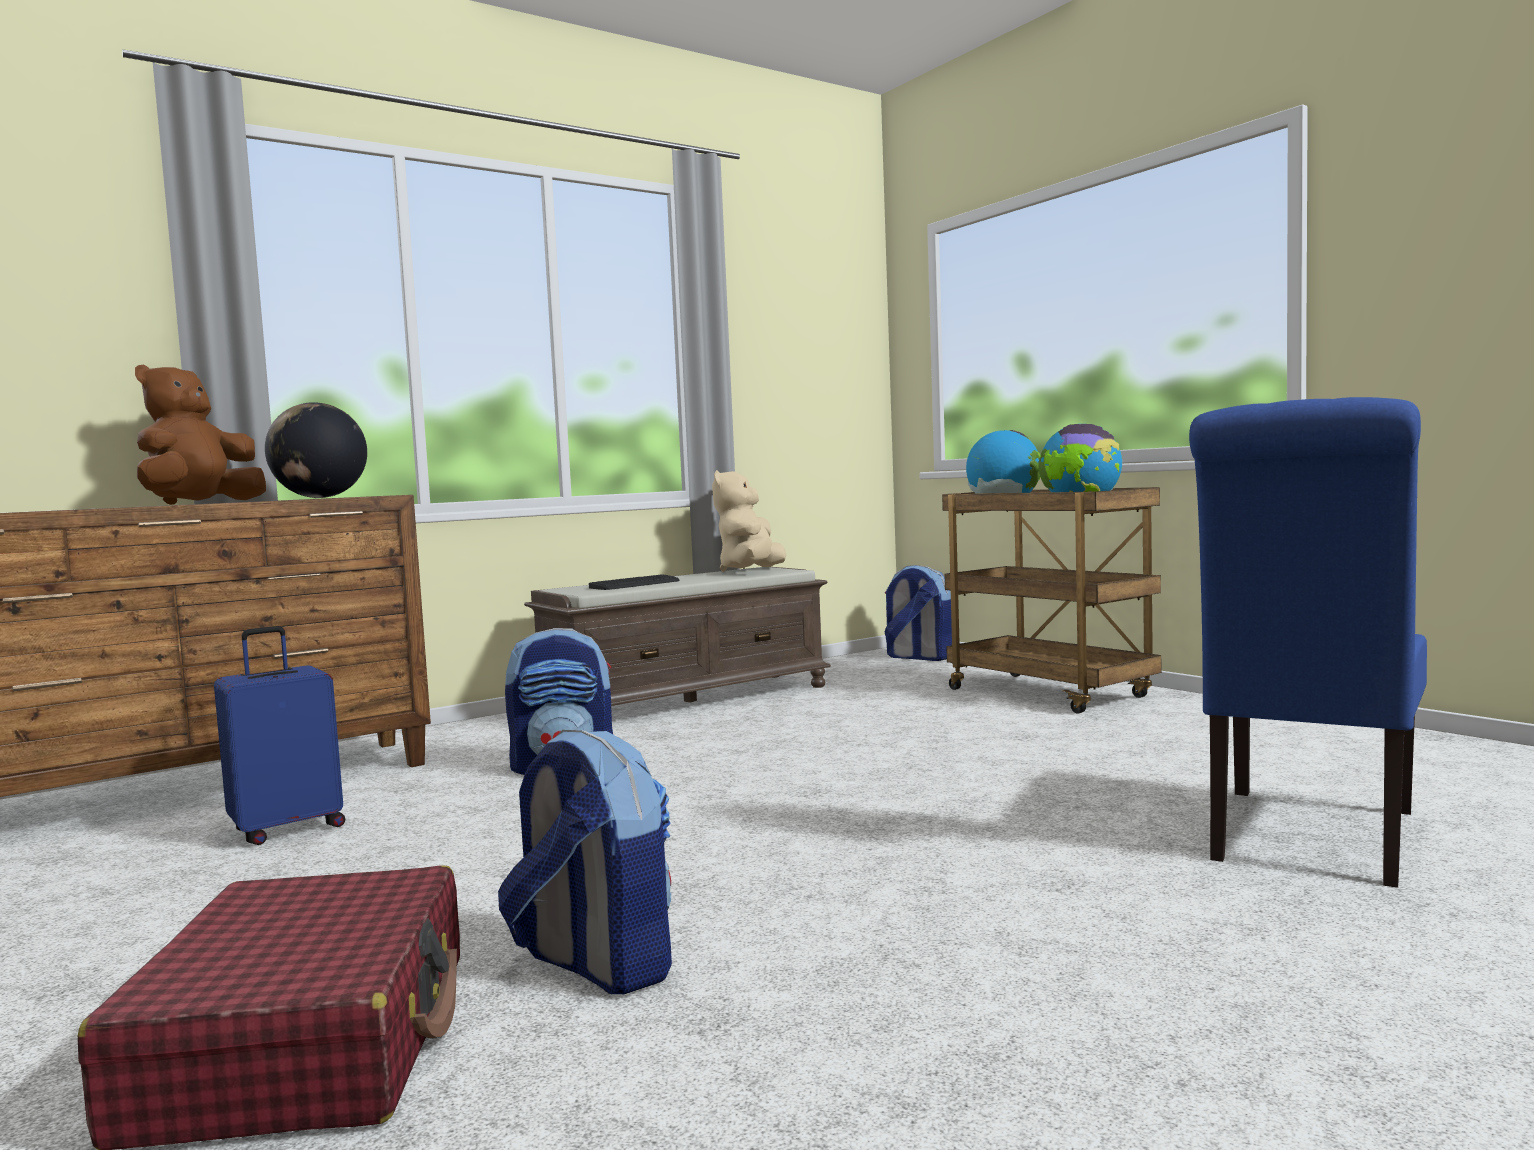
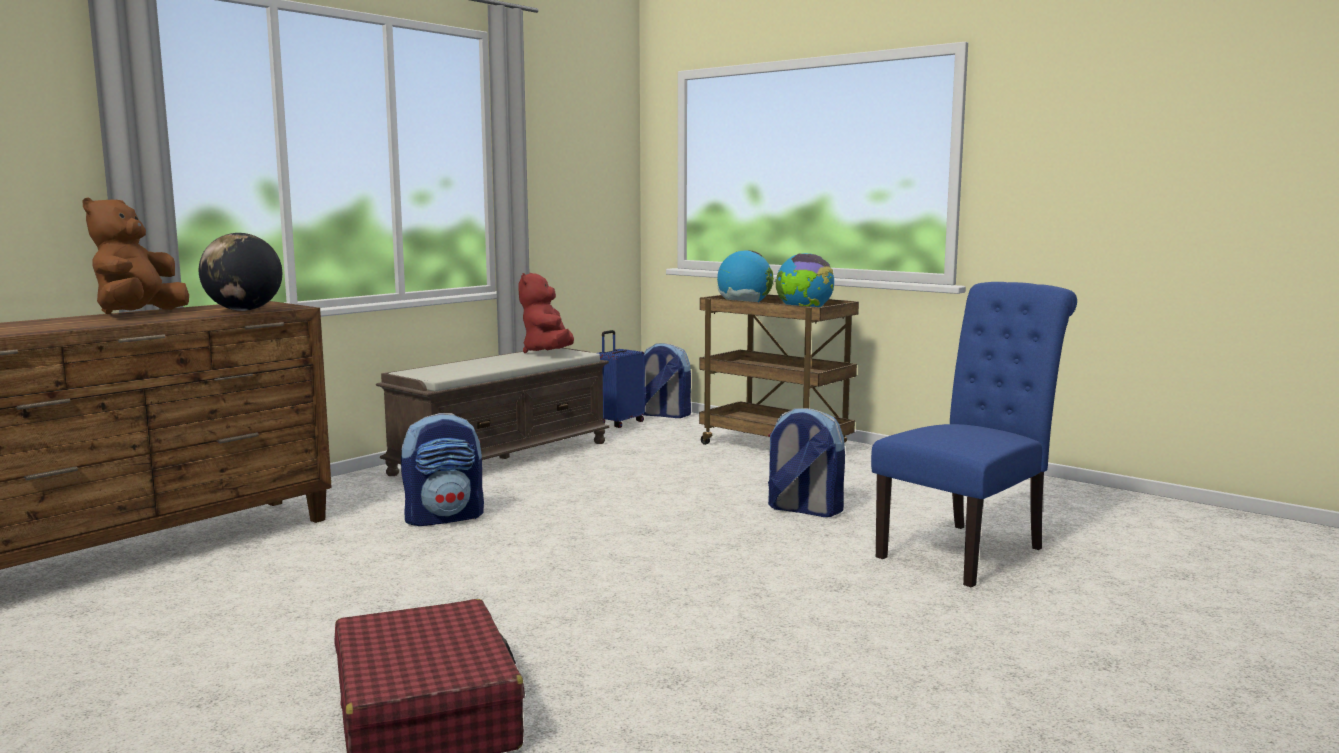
camera: 15 degrees left, 5 degrees up
blue suitcase [214,626,345,845] -> blue suitcase moved to [598,330,645,428]
backpack [498,730,672,994] -> backpack moved to [768,408,845,517]
keyboard [589,574,680,590] -> none
beige plush toy [712,470,786,572] -> red plush toy [518,273,574,353]
blue chair [1189,397,1427,888] -> blue chair turned 150 degrees counterclockwise [871,282,1077,587]

